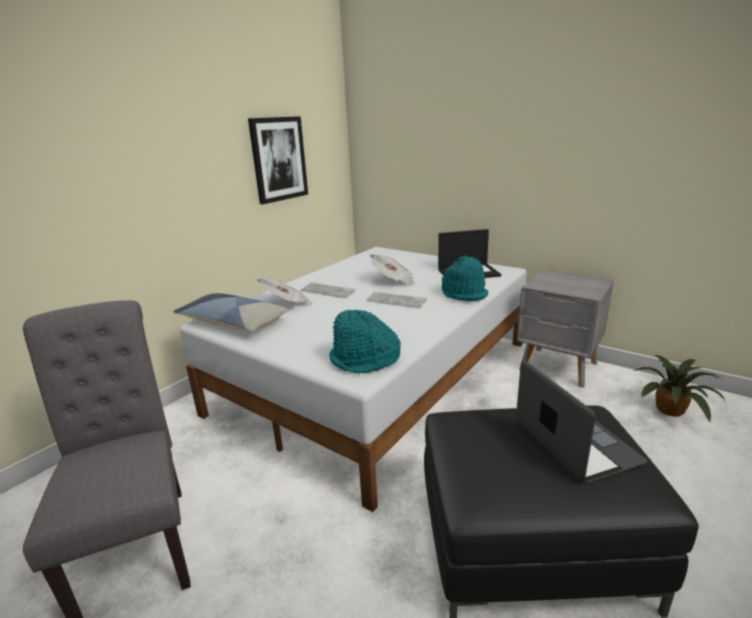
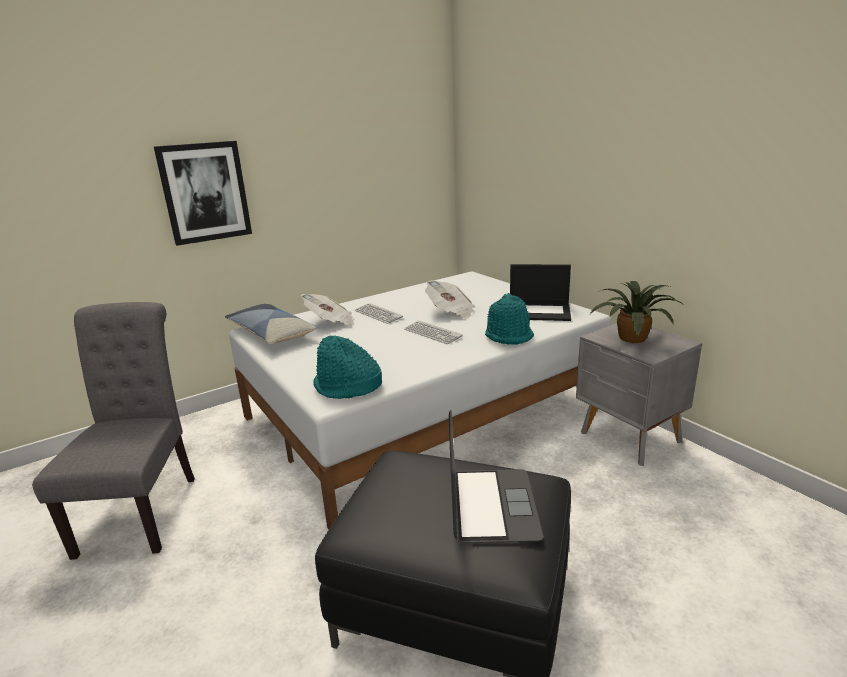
camera: 20 degrees right, 0 degrees up
picture [248,116,308,204] -> picture moved to [154,141,252,246]
potted plant [634,355,726,422] -> potted plant moved to [590,281,681,343]

